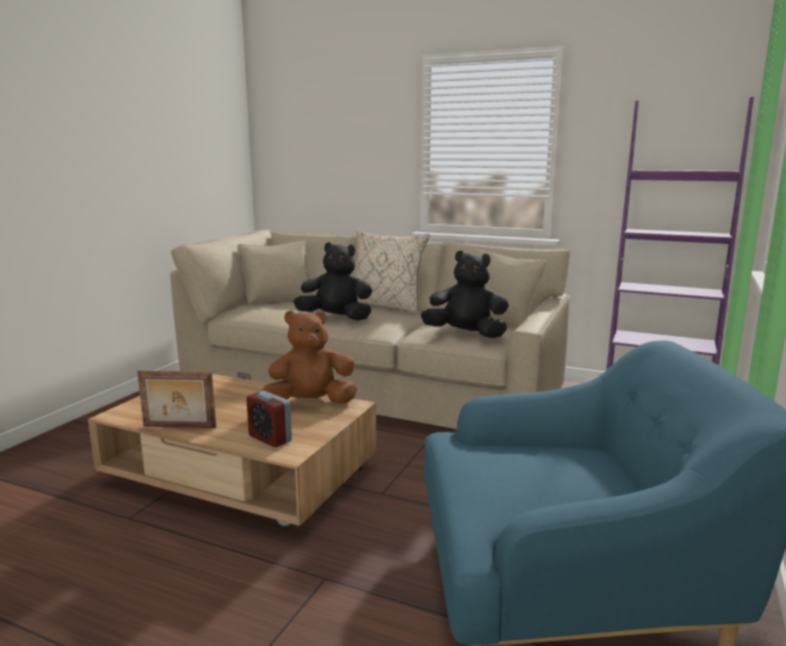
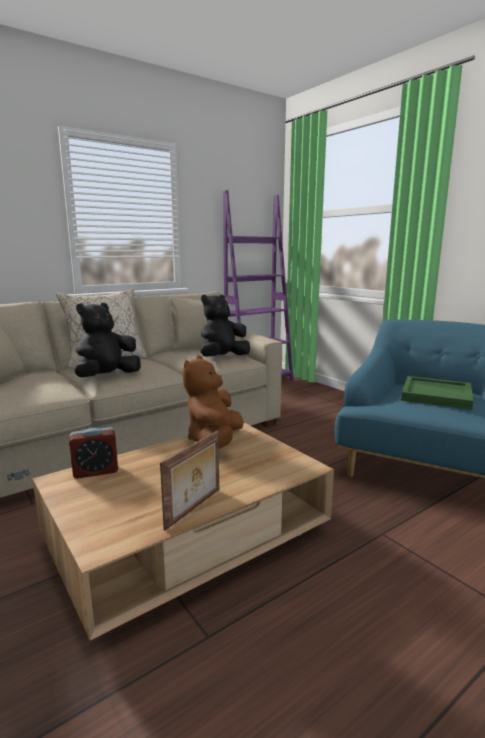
camera: 60 degrees left, 0 degrees up
alarm clock [246,391,292,447] -> alarm clock moved to [69,427,118,479]
none -> green tray [401,376,473,410]

